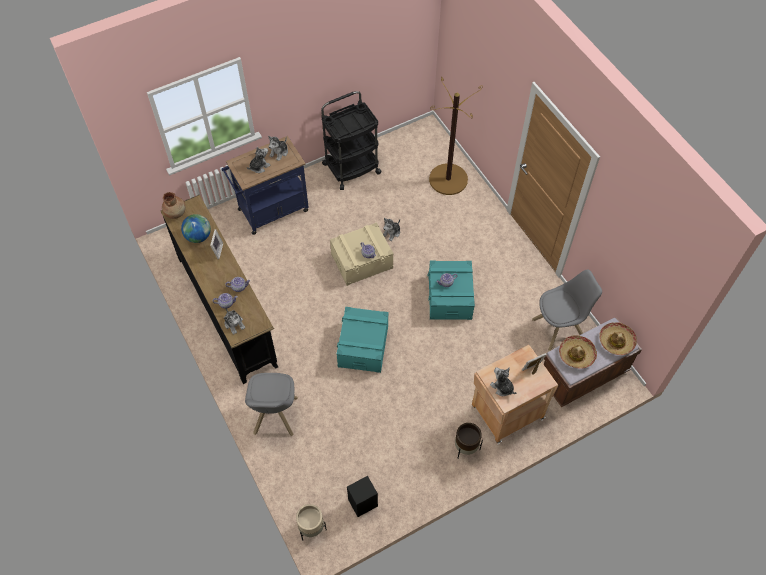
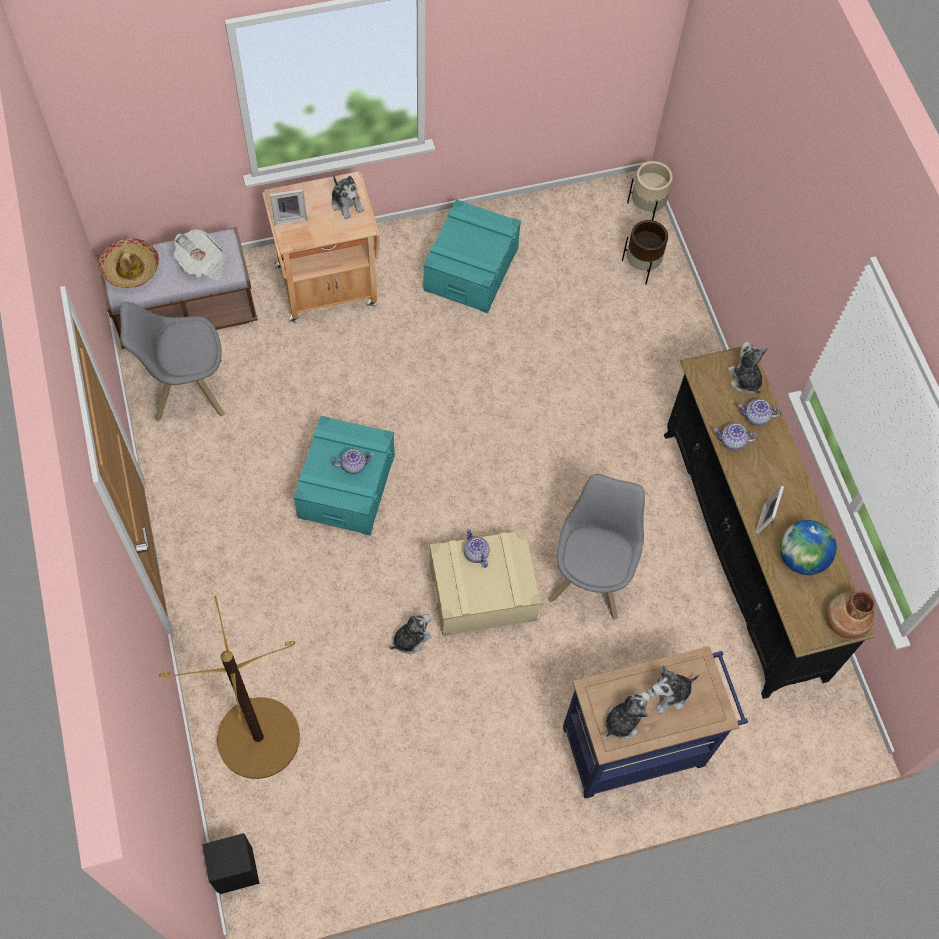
camera: 170 degrees left, 5 degrees up
grey chair [245,373,298,436] -> grey chair moved to [548,474,645,620]
black cart [321,91,382,190] -> none
turquoise storage box [336,307,388,373] -> turquoise storage box moved to [423,199,521,314]
black speaker [347,476,378,517] -> black speaker moved to [202,833,260,894]
brown planter [455,423,483,458] -> brown planter moved to [622,220,668,285]
hat [559,335,597,369] -> newspaper [174,229,226,280]

